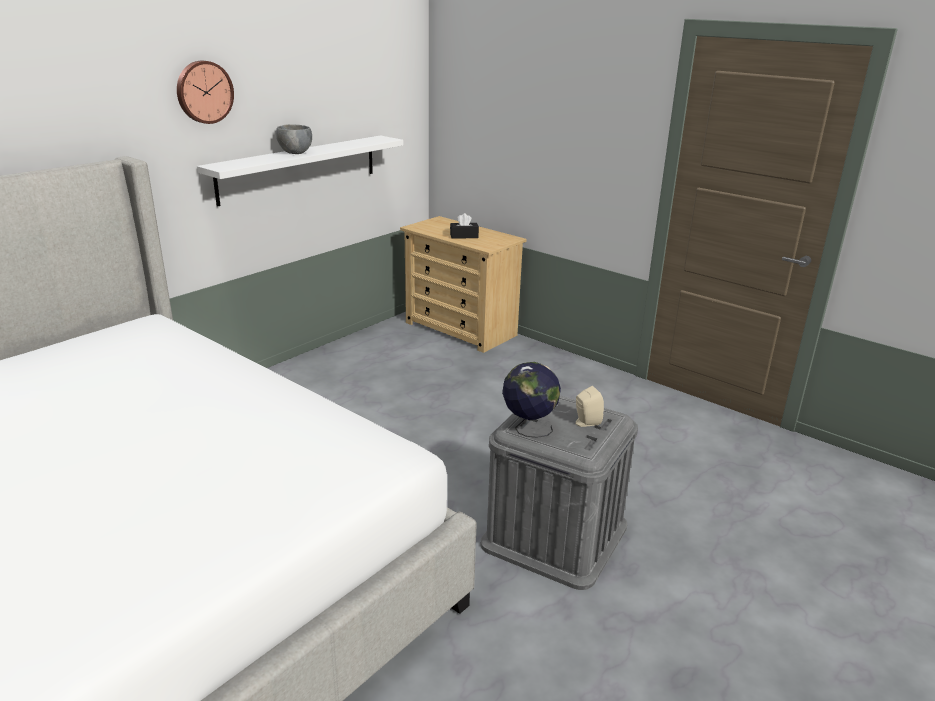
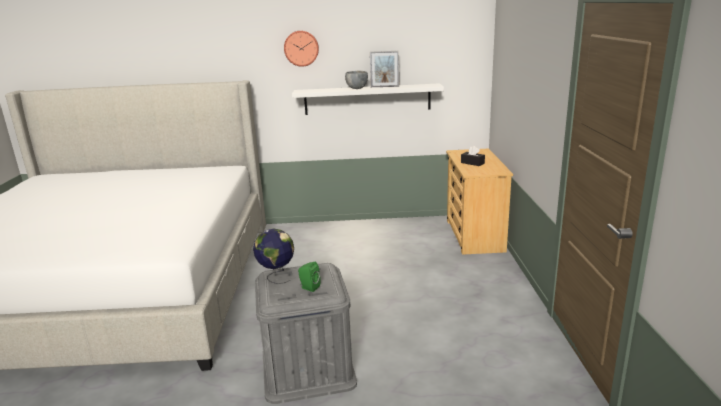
camera: 50 degrees right, 5 degrees down
beige speaker [576,386,604,427] -> green speaker [298,262,321,292]
none -> picture frame [370,51,399,87]

